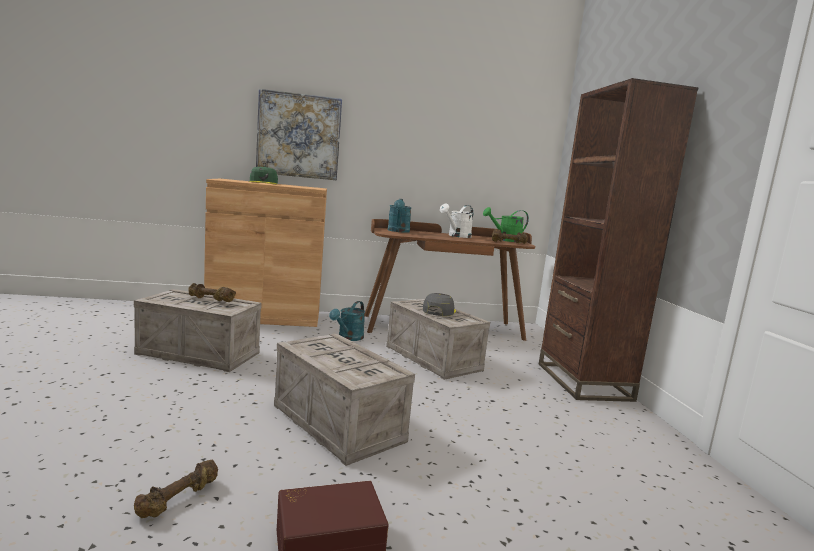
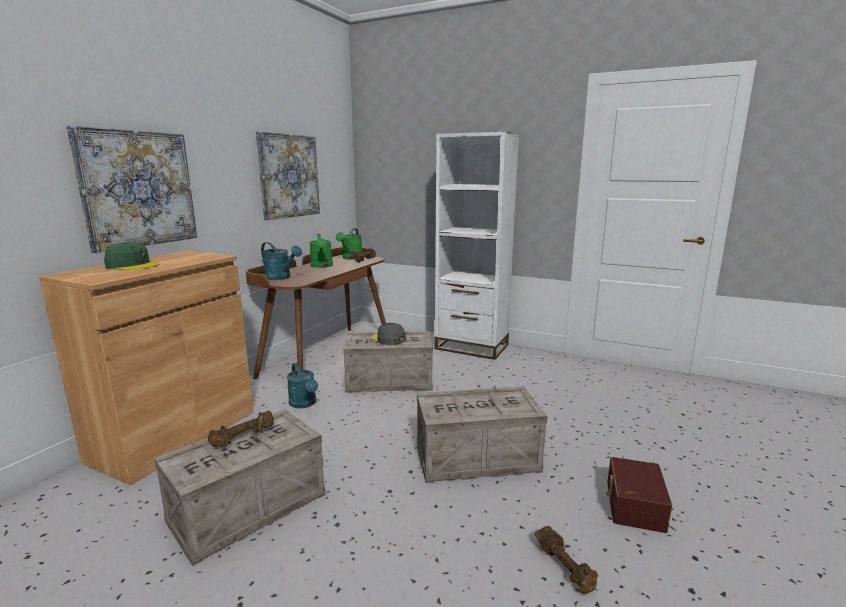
camera: 55 degrees left, 5 degrees up
white watering can [440,204,473,238] -> green watering can [309,234,333,268]
brown bookcase [539,78,699,402] -> white bookcase [434,132,519,360]
none -> picture [256,132,320,220]

